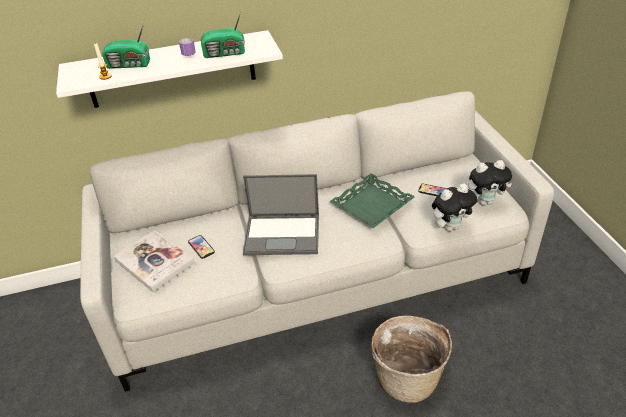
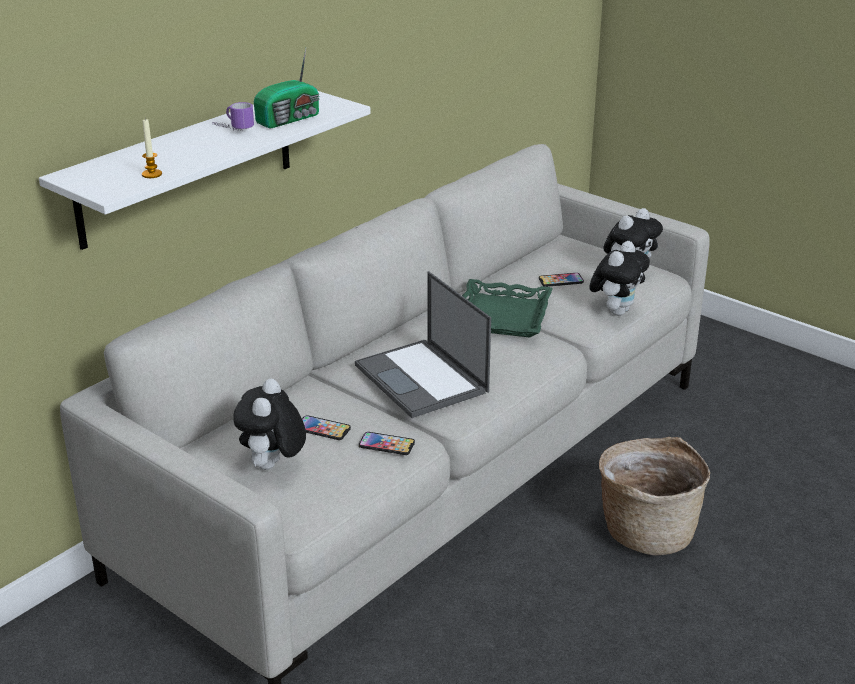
camera: 35 degrees left, 10 degrees down
radio [102,20,150,69] -> none
book [114,230,195,292] -> plush toy [233,378,306,470]
laptop [243,174,319,255] -> laptop turned 90 degrees clockwise [355,271,491,418]
none -> phone [359,432,415,455]

